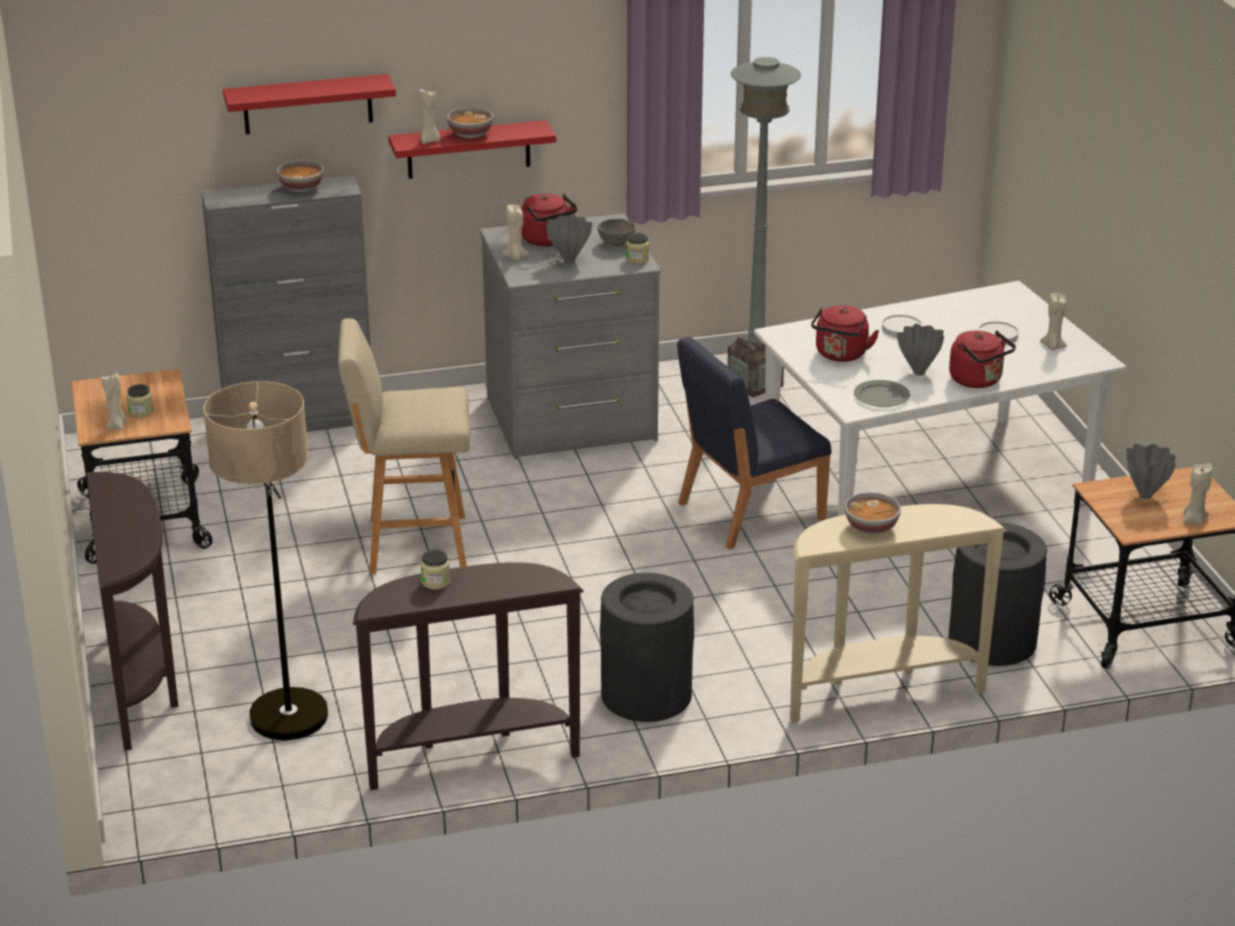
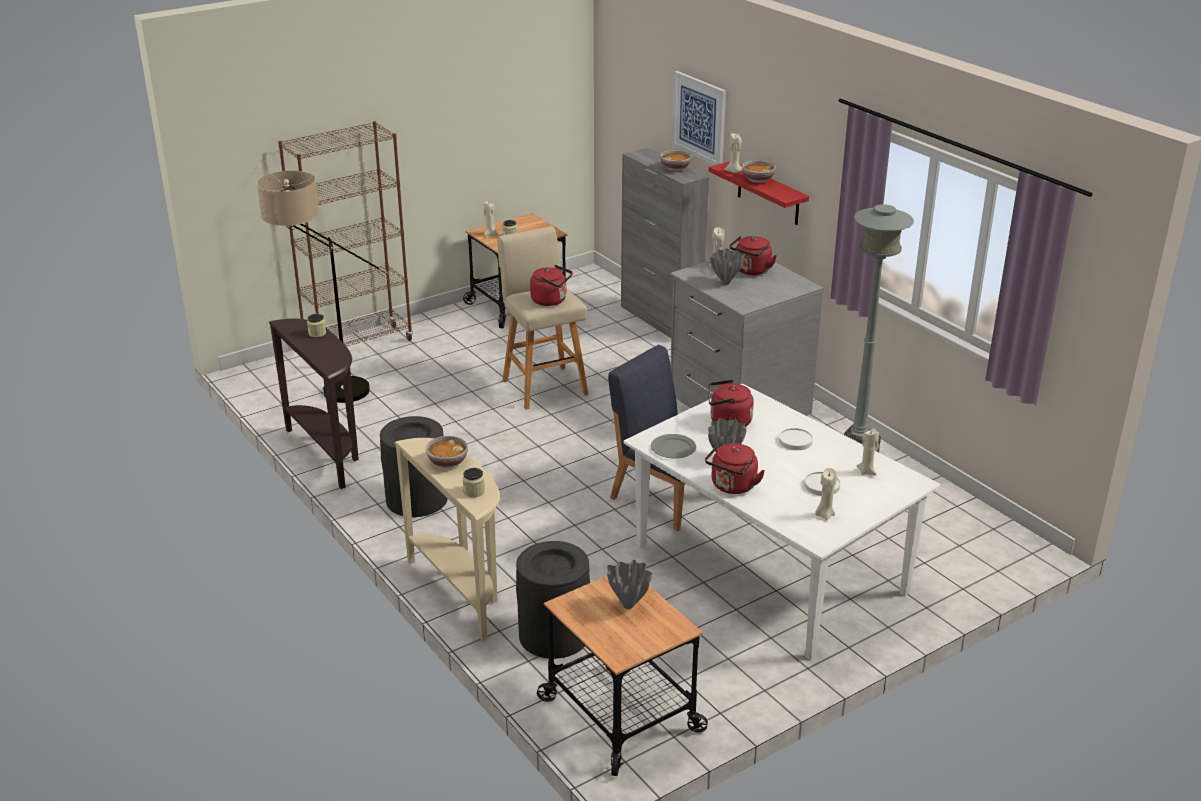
camera: 70 degrees right, 0 degrees up
brown console table [86,472,178,751] -> brown bookcase [278,121,413,346]
red shelf [223,74,396,134] -> picture [672,71,726,165]
grey bowl [598,219,636,246] -> none
jar [626,233,649,264] -> jar moved to [463,468,485,497]
beige candle [1183,463,1212,525] -> beige candle moved to [856,428,879,476]
none -> red kettle [530,265,573,306]

